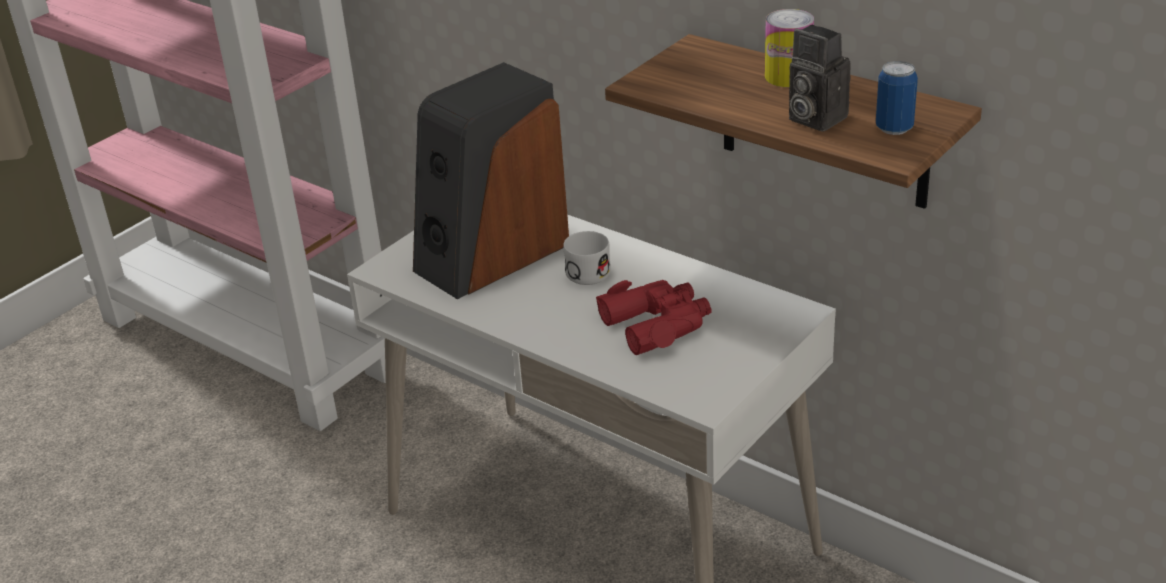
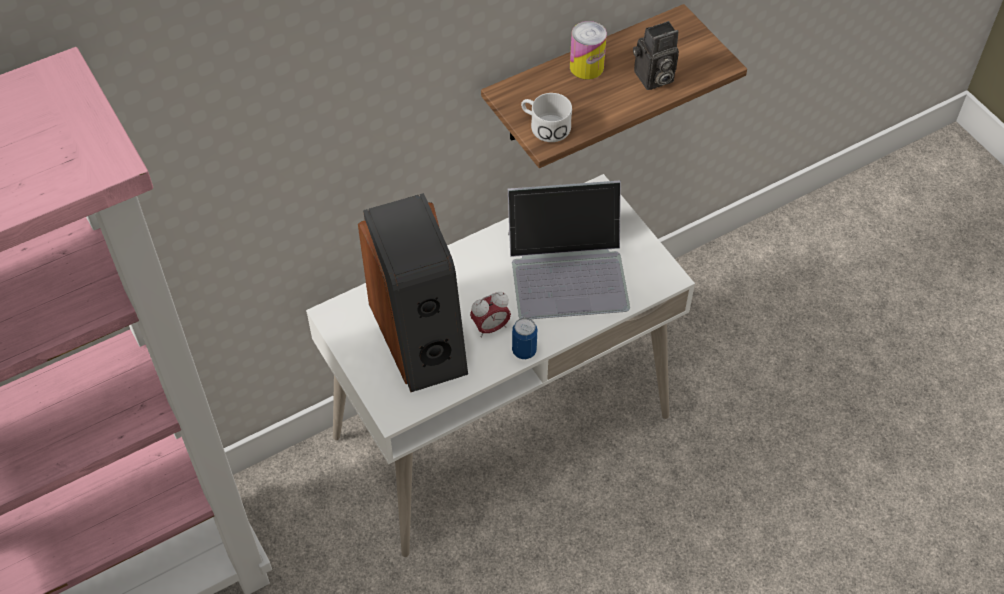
camera: 70 degrees left, 20 degrees up
white mug [563,231,611,285] -> white mug moved to [521,93,572,142]
red binoculars [596,280,711,355] -> laptop [508,180,630,319]
can [876,61,918,135] -> can moved to [512,318,537,359]
none -> alarm clock [470,292,511,337]

